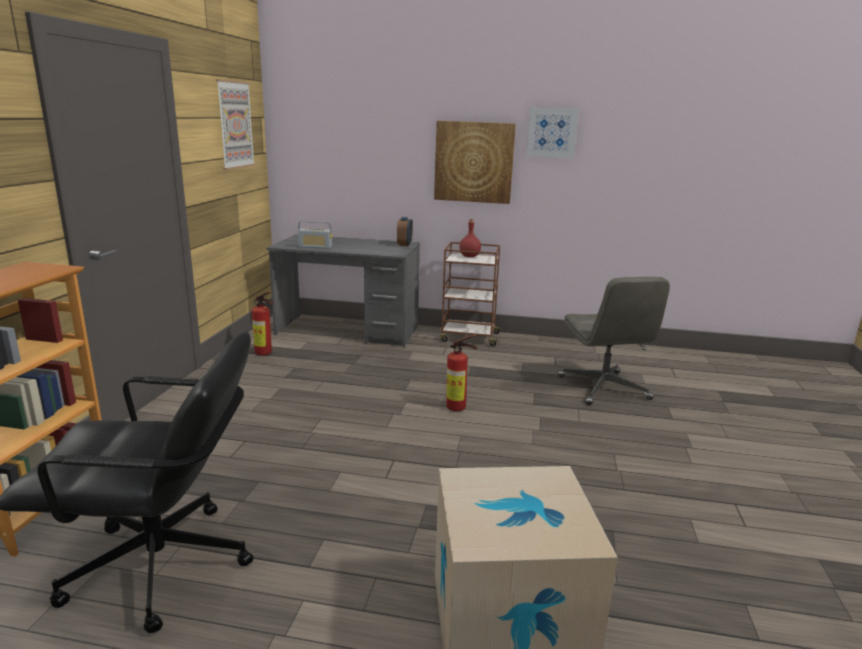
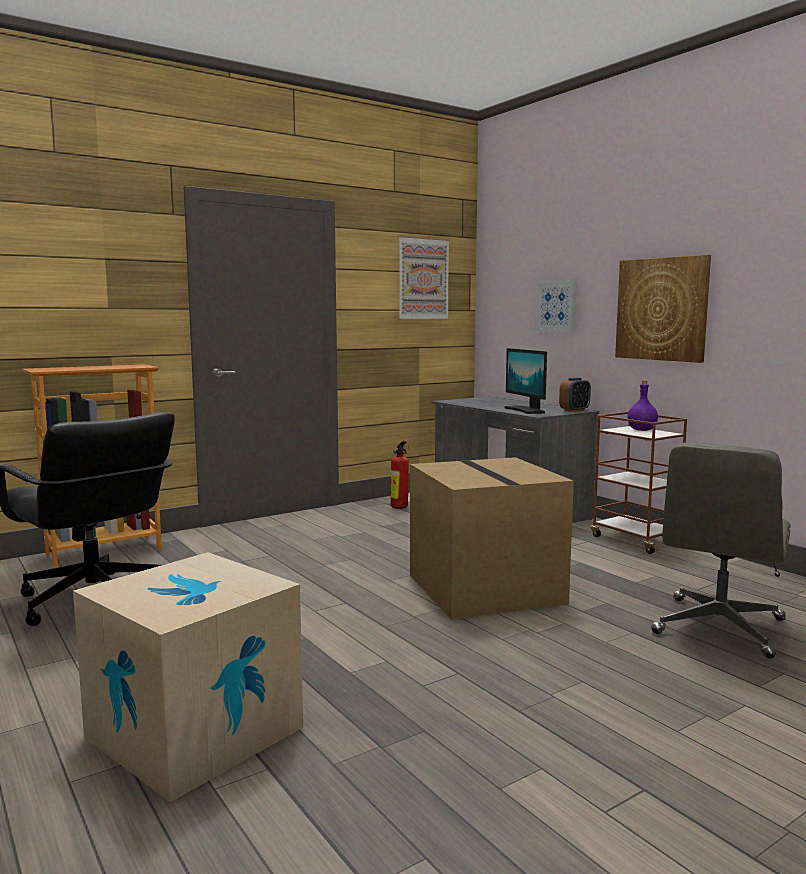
camera: 45 degrees right, 10 degrees down
radio [298,221,332,249] -> none
fire extinguisher [446,334,478,411] -> cardboard box [410,457,574,619]
red bottle [460,219,481,257] -> purple bottle [628,381,658,431]
picture [526,107,579,158] -> picture moved to [535,279,577,332]
none -> monitor [504,348,547,414]

